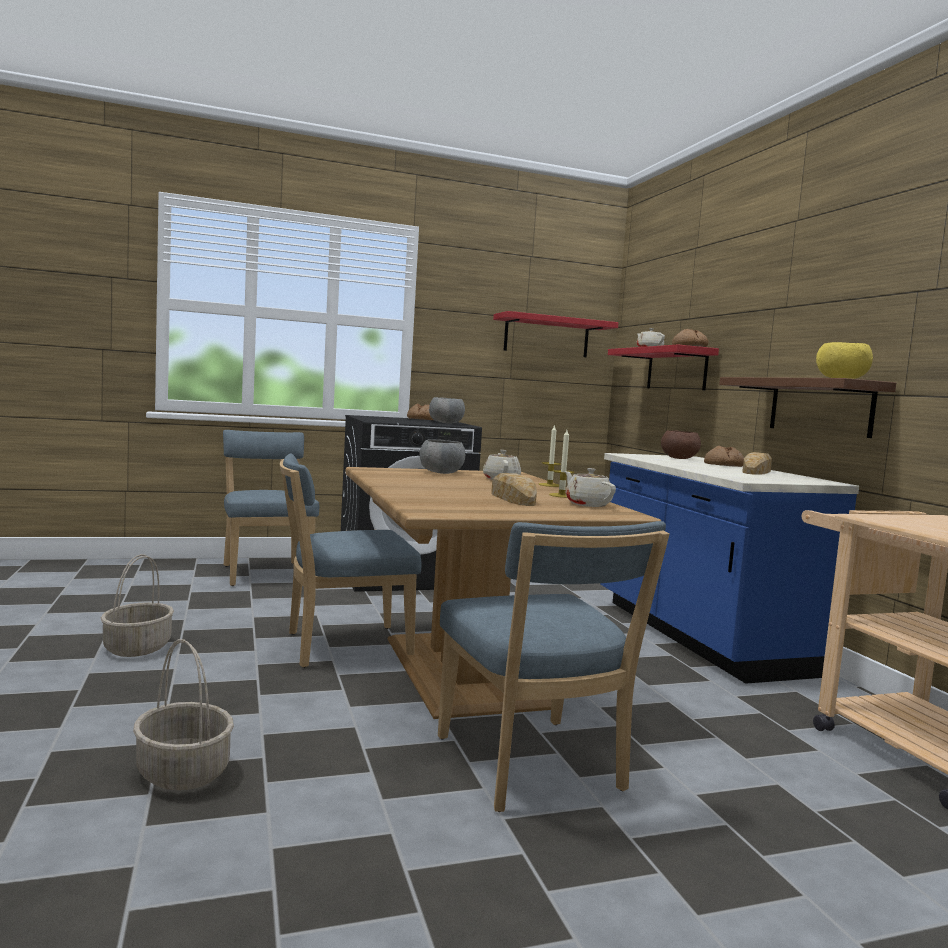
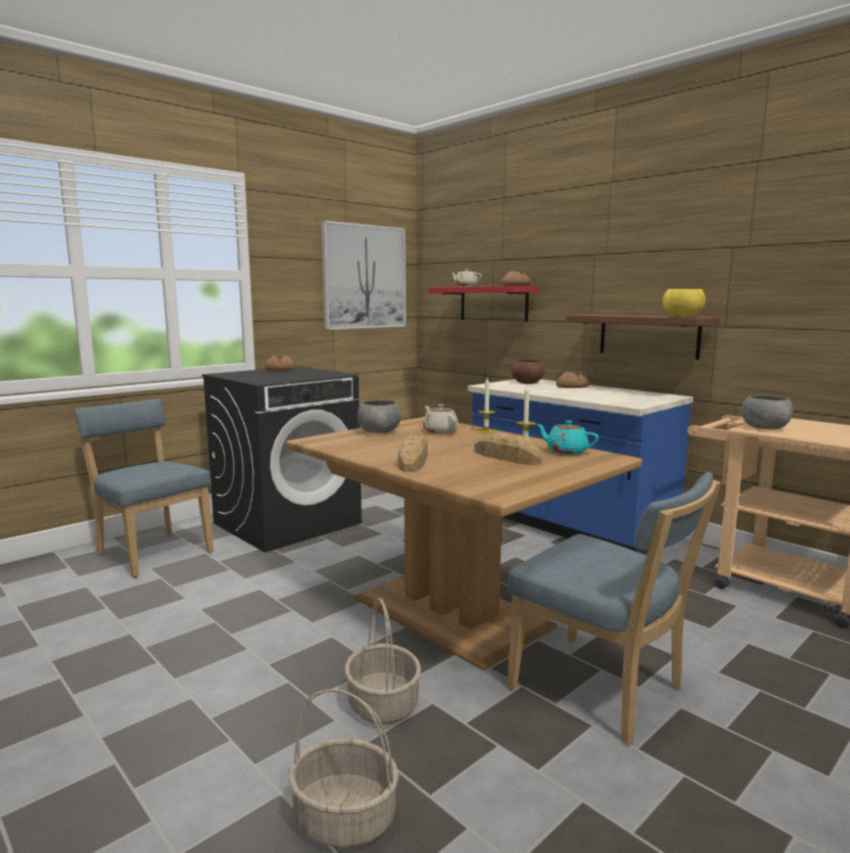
camera: 25 degrees left, 5 degrees up
basket [101,554,174,657] -> basket moved to [345,598,421,725]
blue chair [280,454,421,668] -> none
grey bowl [429,397,465,424] -> grey bowl moved to [741,395,793,430]
red shelf [493,311,619,357] -> picture [321,220,406,330]
beige teapot [564,468,616,507] -> turquoise teapot [536,420,599,455]
bread [742,452,772,475] -> bread moved to [398,436,427,472]

